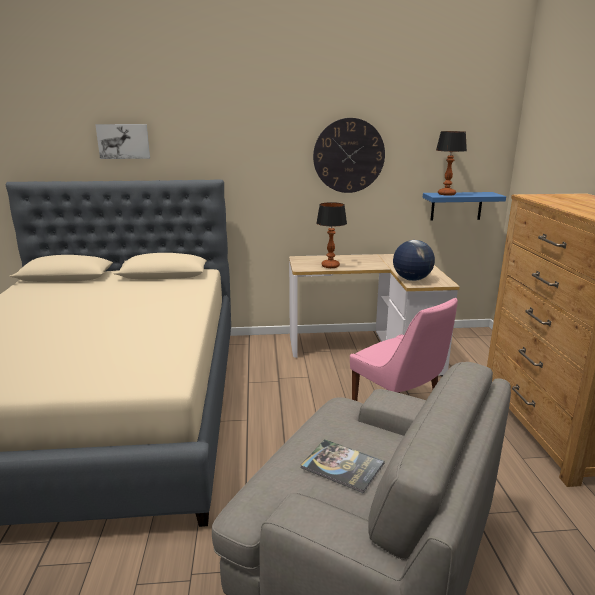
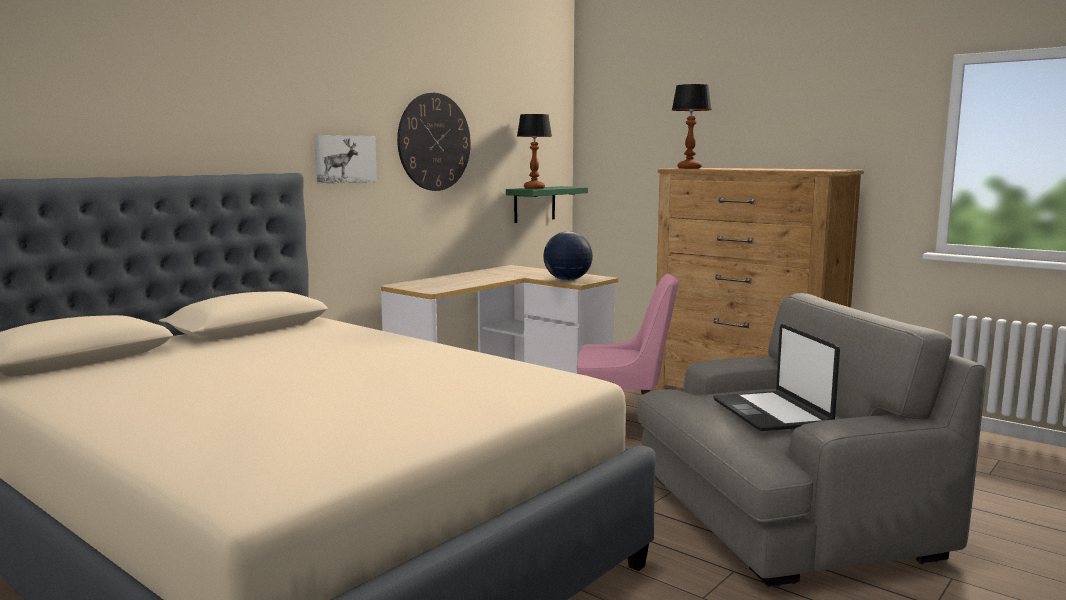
camera: 45 degrees left, 10 degrees down
picture [95,124,150,159] -> picture moved to [315,135,377,184]
book [301,439,385,493] -> laptop [713,324,840,431]
table lamp [316,202,347,268] -> table lamp moved to [672,84,712,169]
blue shelf [423,192,506,221] -> green shelf [506,186,588,223]

